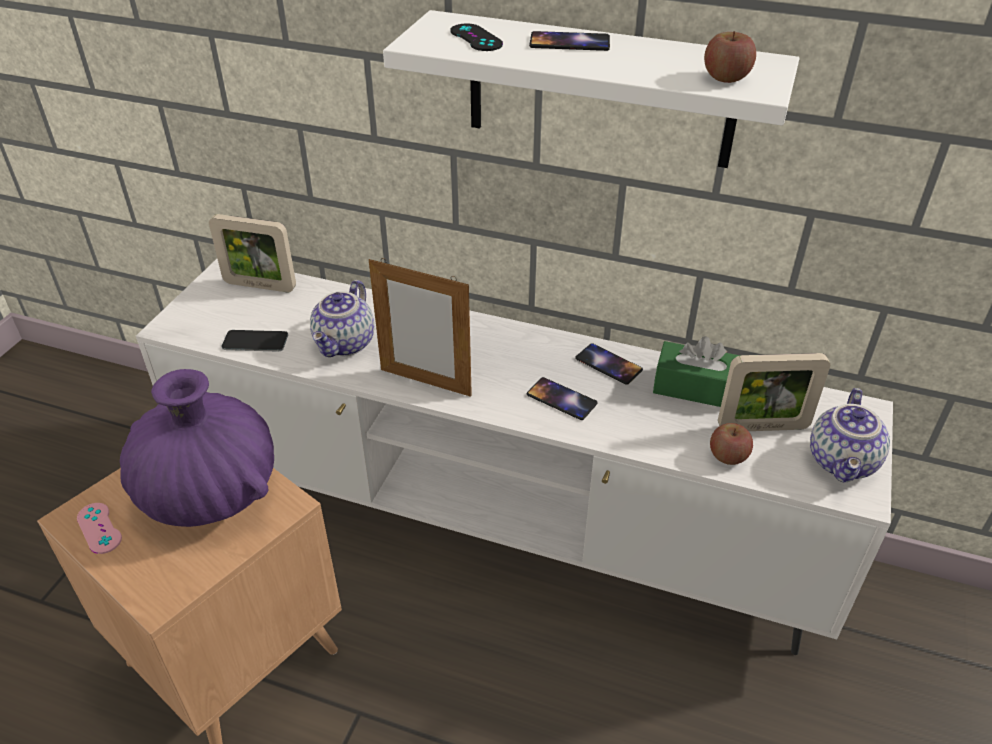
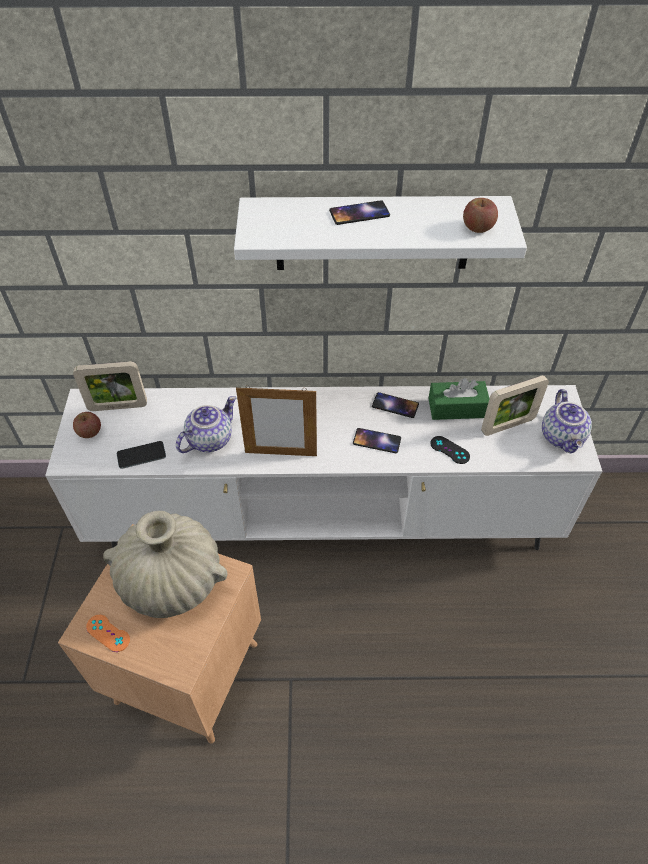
camera: 20 degrees left, 10 degrees up
pink game controller [77,503,122,554] -> orange game controller [86,615,130,652]
purple vase [120,369,274,527] -> beige vase [103,511,227,618]
teapot [310,280,374,357] -> teapot turned 135 degrees counterclockwise [176,396,236,453]
black game controller [450,24,503,51] -> black game controller moved to [430,436,470,464]
apple [710,423,753,465] -> apple moved to [73,412,101,438]

